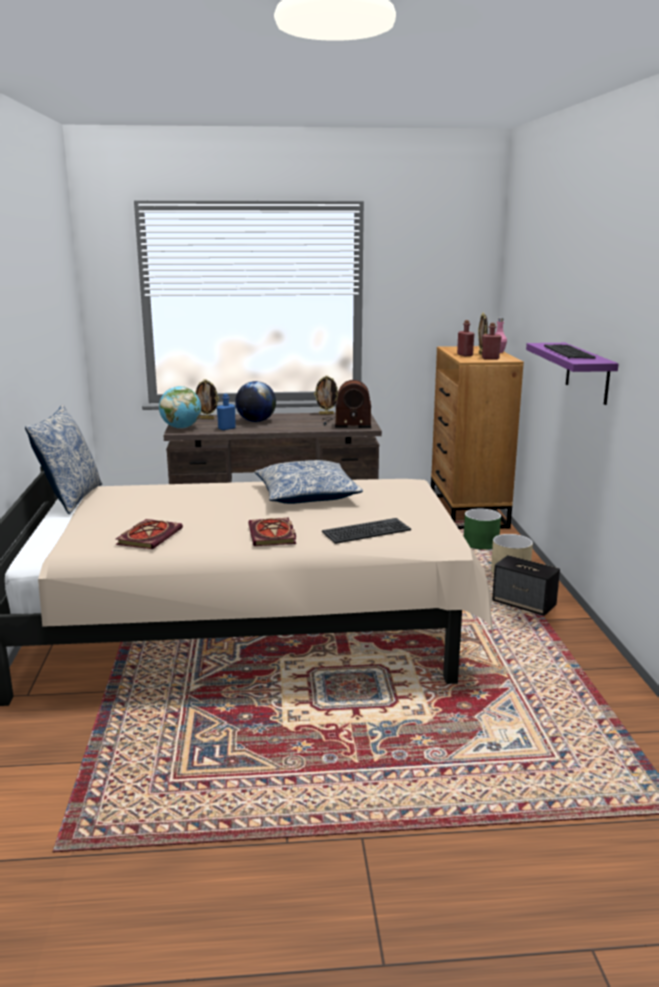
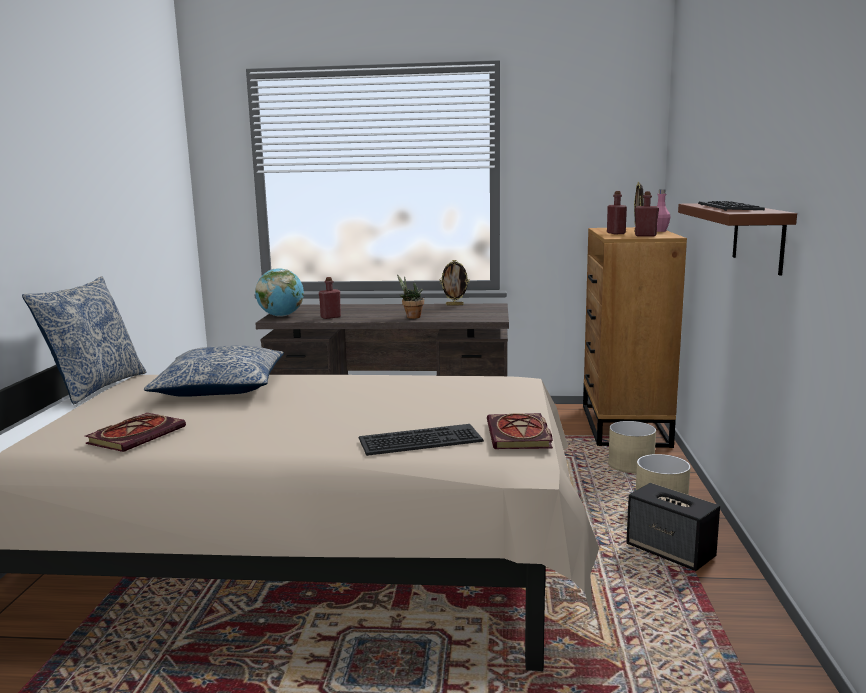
camera: 10 degrees right, 5 degrees down
picture frame [195,379,219,419] -> none
blue bottle [217,394,236,430] -> red bottle [319,277,341,319]
globe [235,381,276,422] -> none
book [248,517,296,546] -> book moved to [487,413,553,449]
pillow [254,460,363,504] -> pillow moved to [144,345,284,397]
radio [322,380,371,428] -> none
green planter [464,508,501,550] -> beige planter [608,421,656,473]
purple shelf [526,343,619,405] -> brown shelf [678,203,797,276]
none -> potted plant [397,274,424,319]

